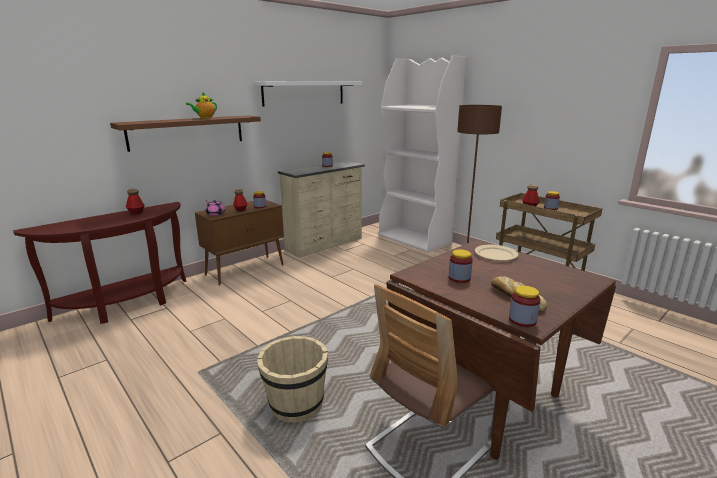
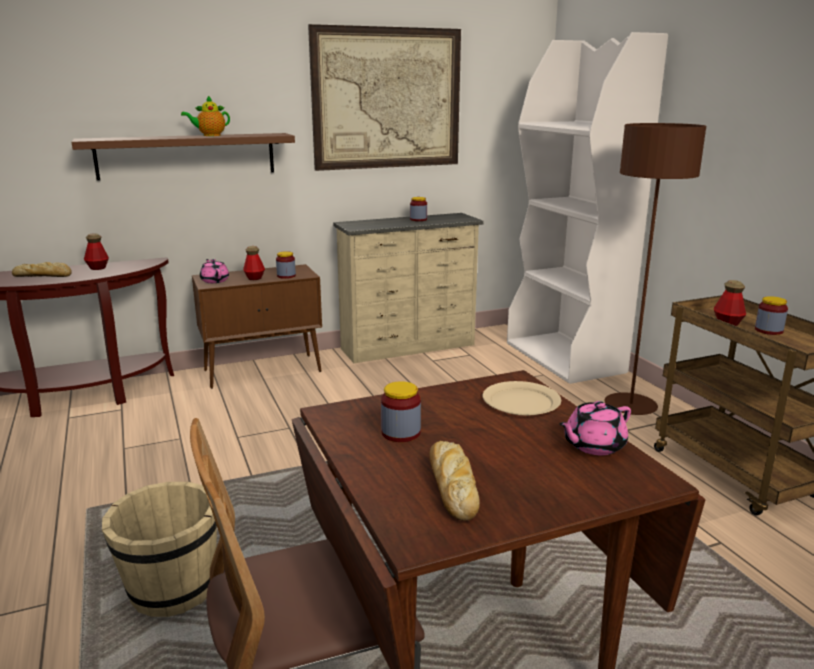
camera: 20 degrees right, 0 degrees up
white shelf [252,81,362,107] -> picture [308,24,461,171]
jar [509,286,540,327] -> none
none -> bread [12,262,72,277]
none -> pink teapot [559,401,631,455]

